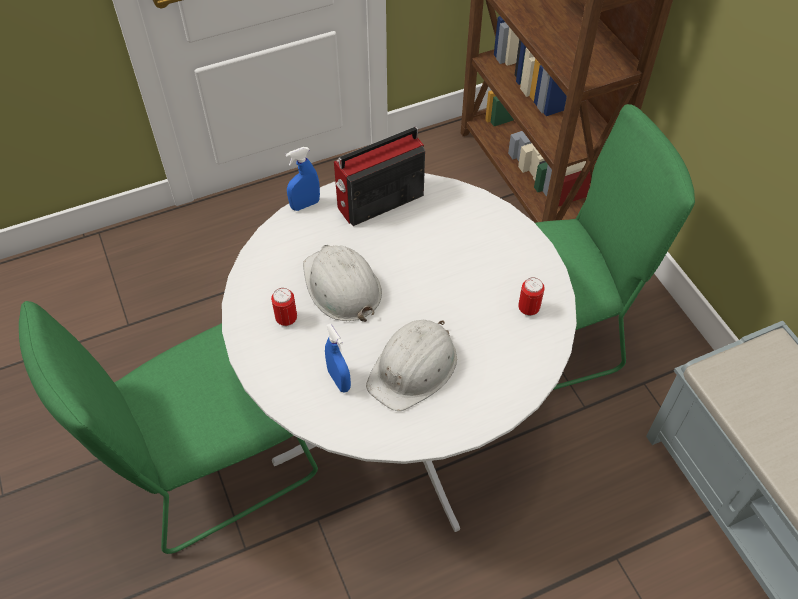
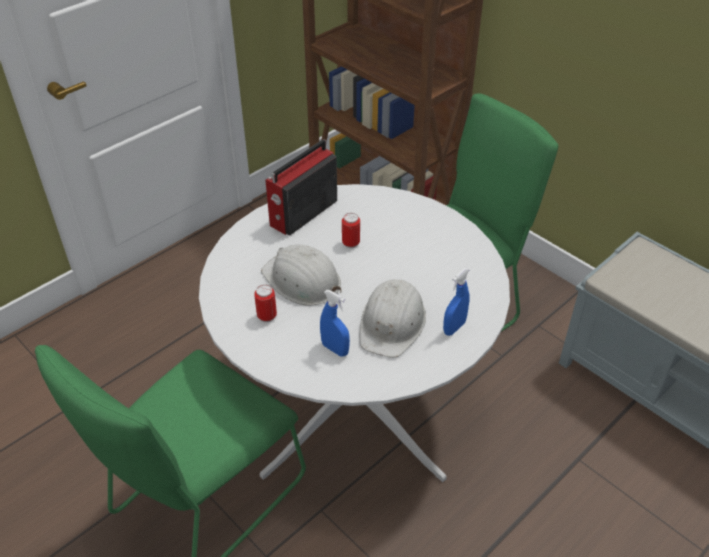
camera: 20 degrees left, 10 degrees down
blue spray bottle [285,147,320,211] -> blue spray bottle moved to [443,268,469,336]
can [518,277,545,316] -> can moved to [342,213,360,248]

